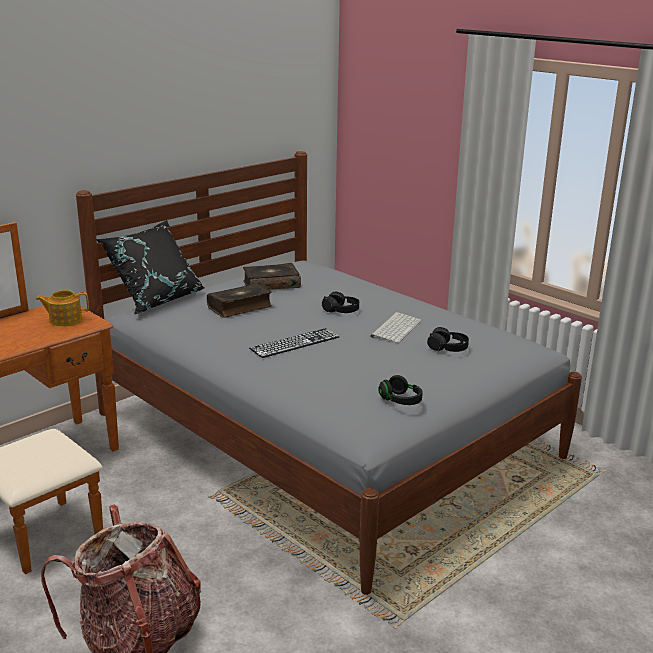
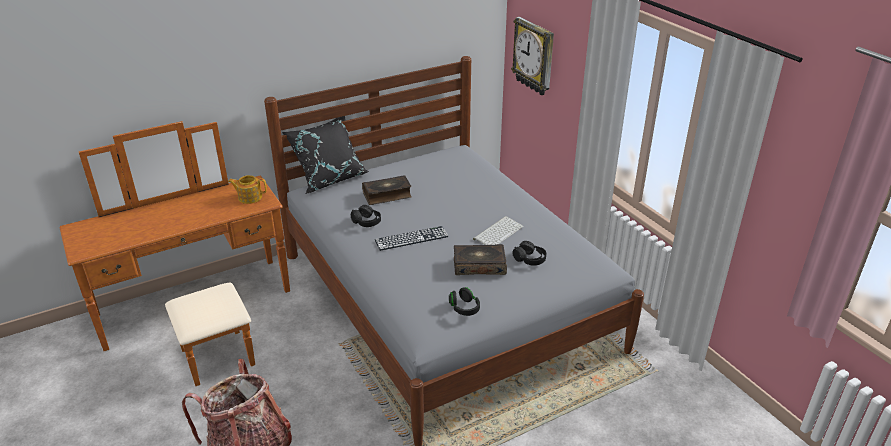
camera: 15 degrees right, 10 degrees up
book [243,263,301,290] -> book moved to [454,244,507,275]
black headphones [322,292,359,313] -> black headphones moved to [351,205,381,227]
none -> wall clock [511,17,554,95]

